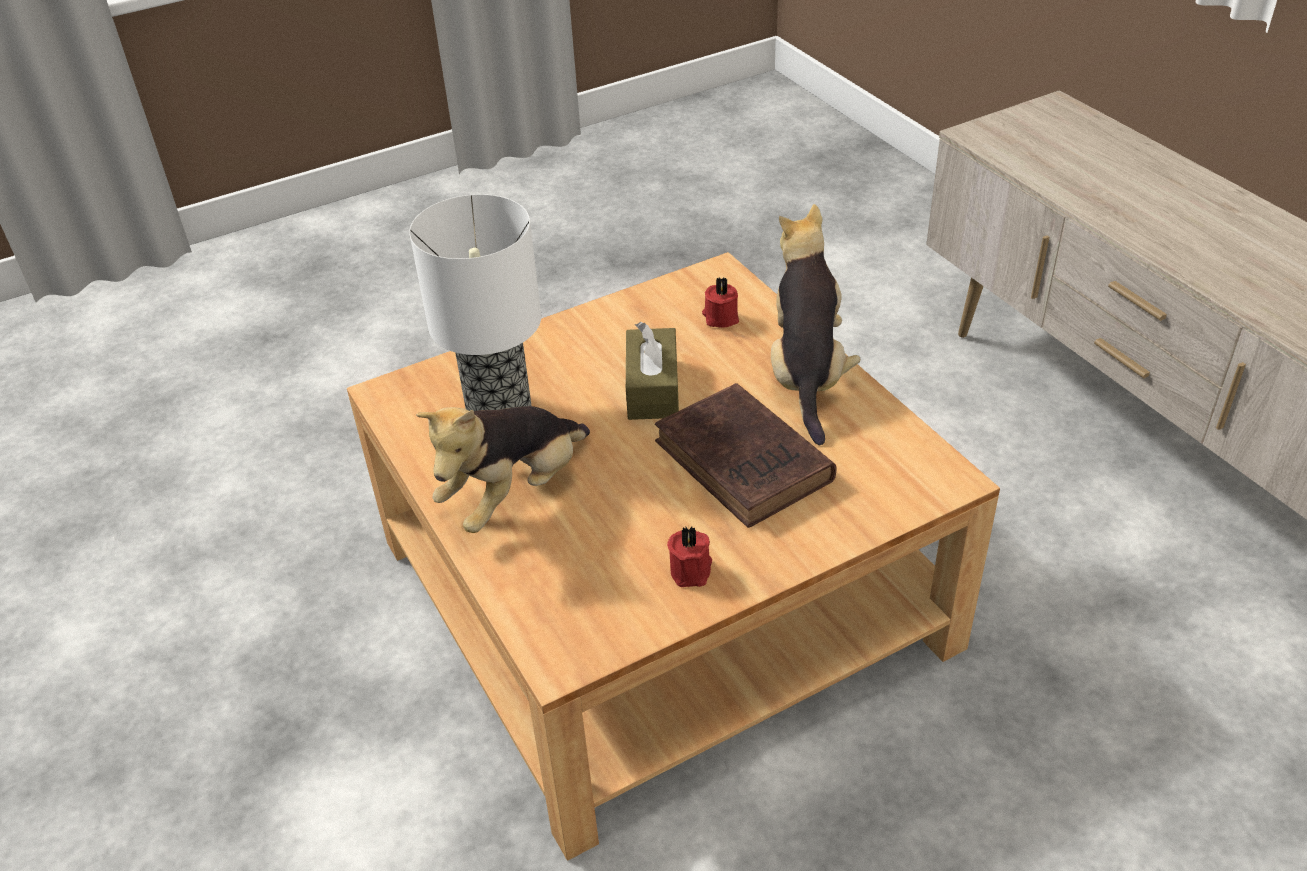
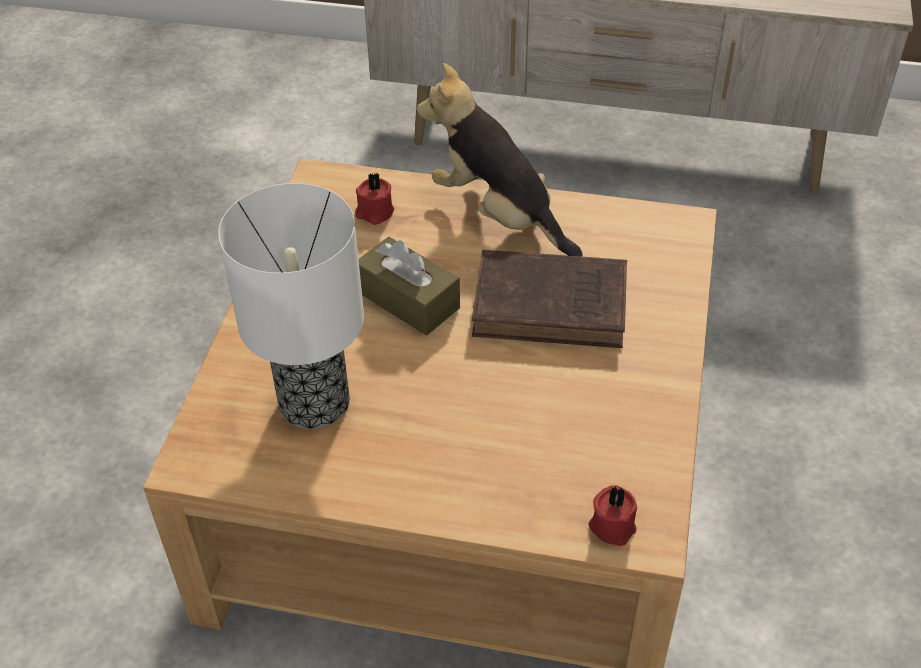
camera: 50 degrees left, 5 degrees up
plush toy [416,406,590,533] -> none
red candle [667,526,712,587] -> red candle moved to [589,485,637,546]

